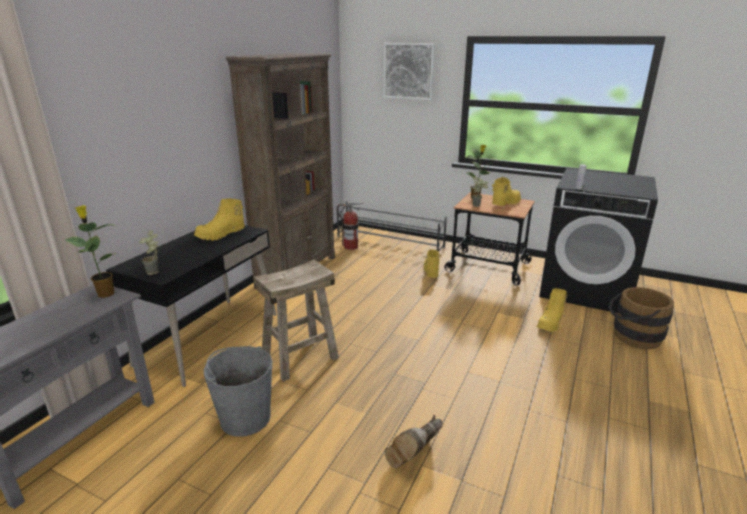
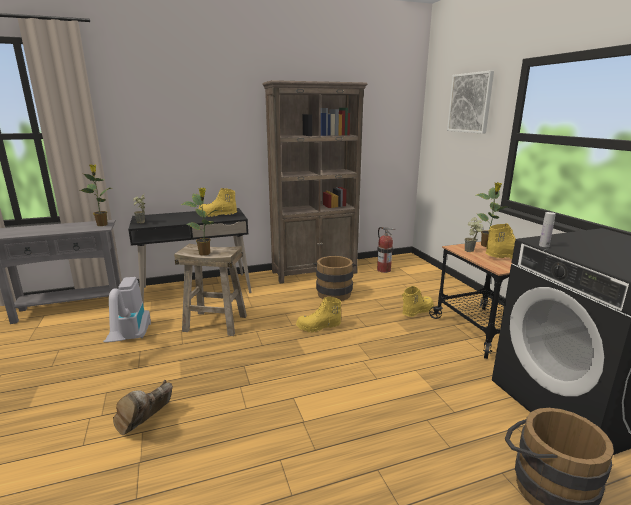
camera: 45 degrees right, 5 degrees down
grey bucket [204,346,272,437] -> vacuum cleaner [103,277,151,342]
grey shoe rack [337,201,447,252] -> none
brown boot [385,415,443,468] -> brown boot turned 60 degrees counterclockwise [113,380,173,435]
yellow boot [537,288,567,332] -> yellow boot moved to [296,297,341,332]
none -> potted plant [181,188,219,256]
none -> brown bucket [313,256,356,301]

